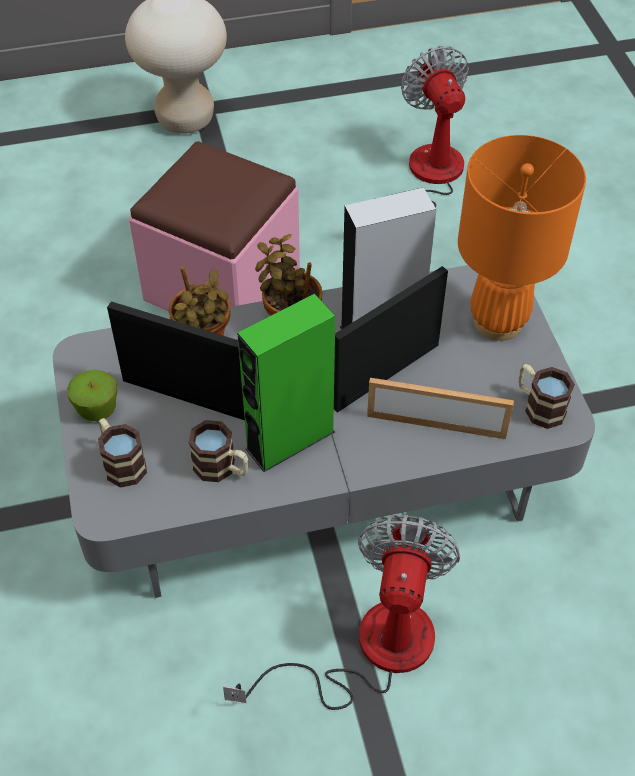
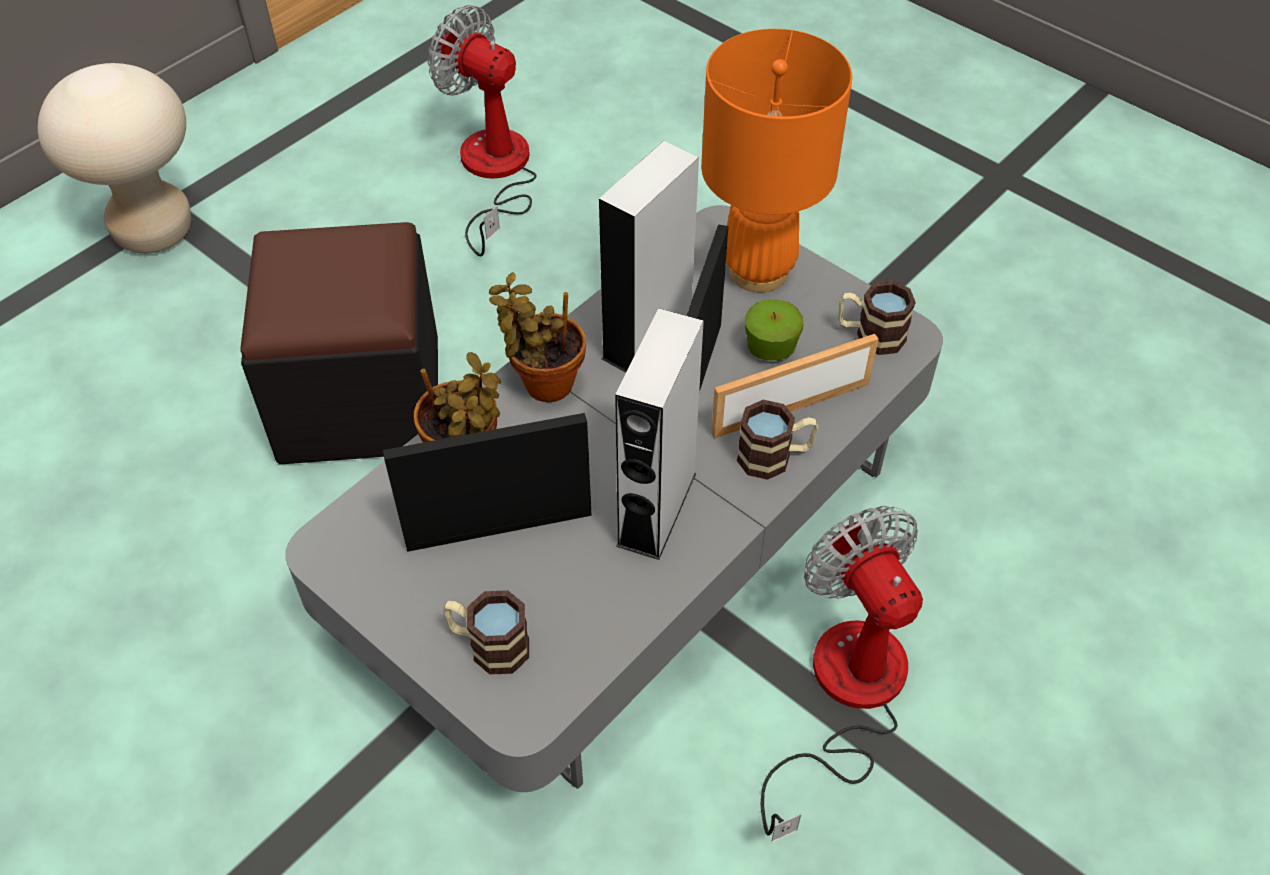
camera: 35 degrees left, 0 degrees up
apple [67,370,117,421] -> apple moved to [745,299,804,361]
pink ottoman [129,141,300,312] -> black ottoman [240,222,438,465]
mug [189,420,248,482] -> mug moved to [737,400,818,480]
green speaker [237,293,335,472] -> grey speaker [615,308,704,560]

